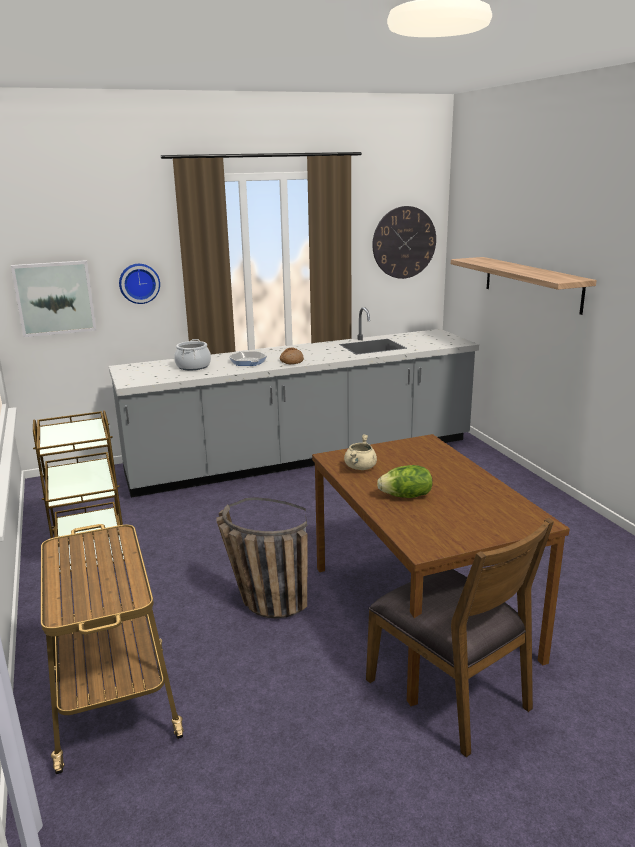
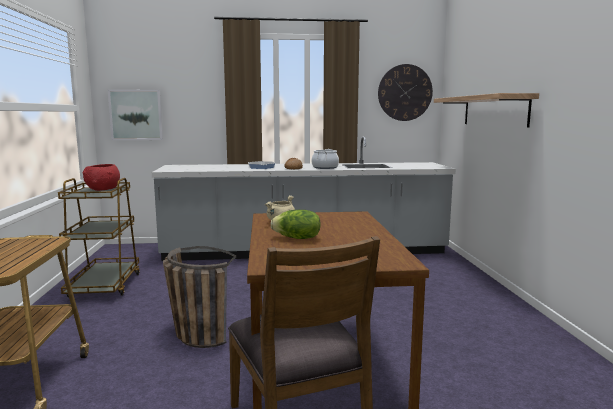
camera: 15 degrees right, 10 degrees down
wall clock [119,264,160,304] -> none
cooking pot [174,339,211,370] -> cooking pot moved to [312,149,339,169]
none -> red bowl [82,164,120,191]

